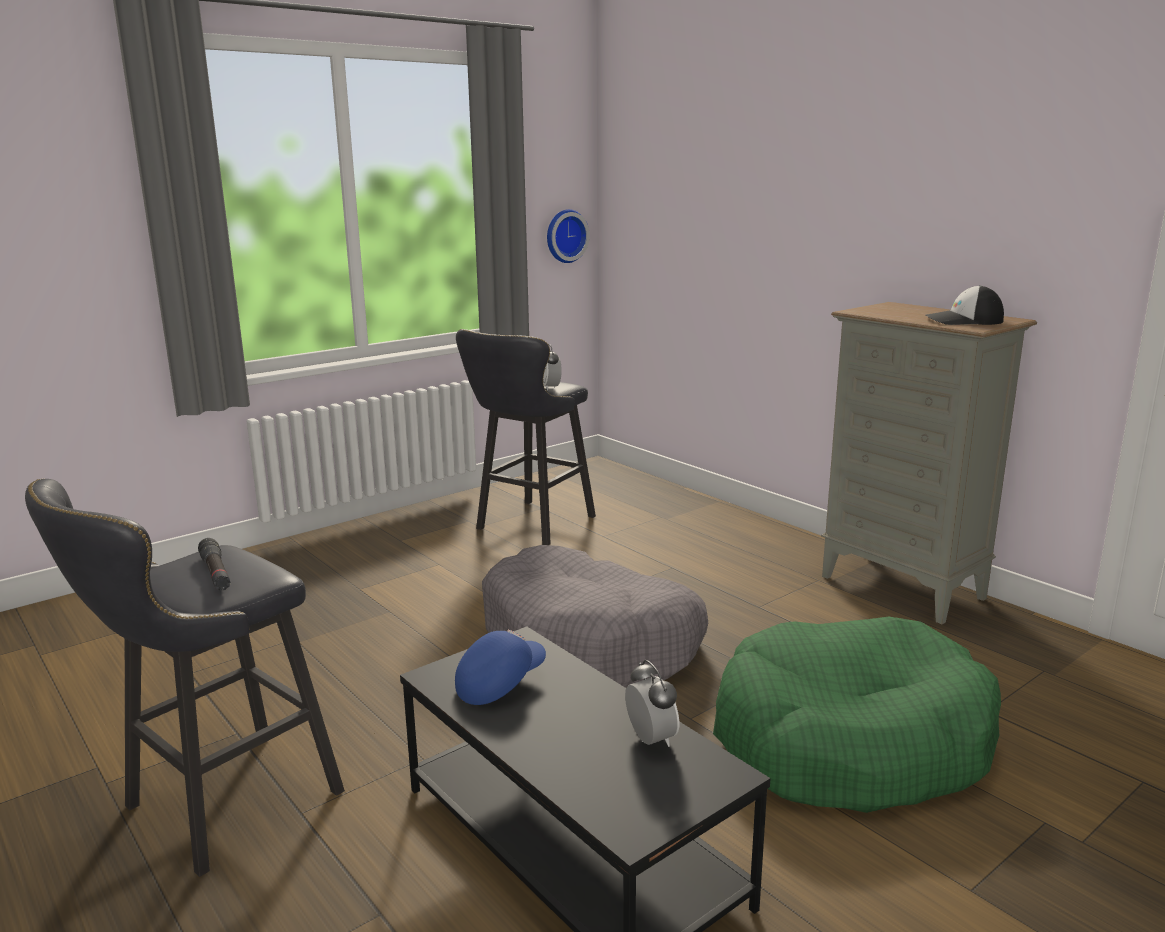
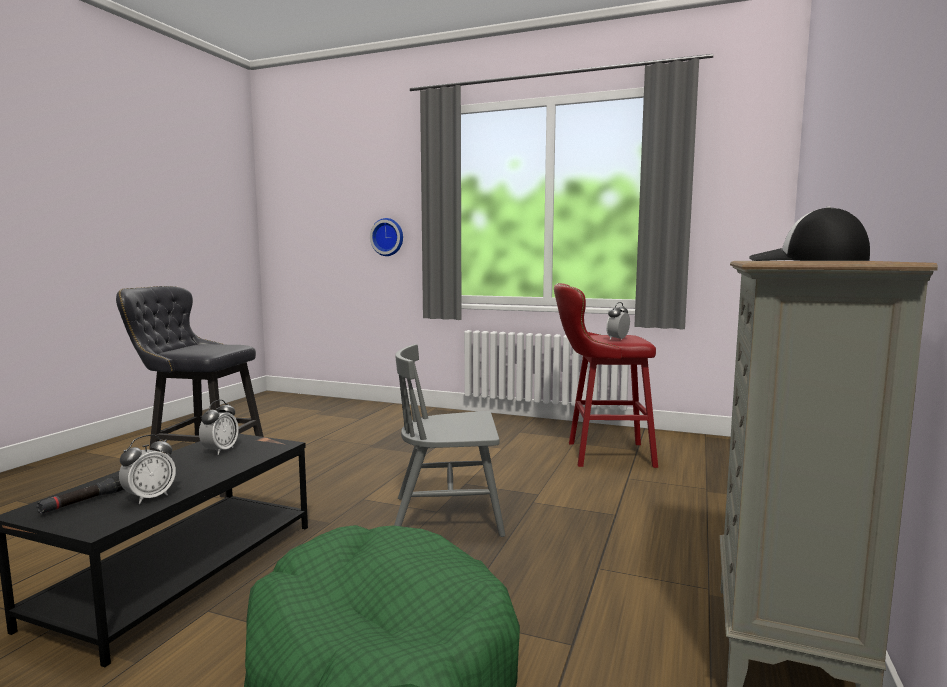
camera: 60 degrees right, 10 degrees down
black flashlight [198,538,231,591] -> black flashlight moved to [36,475,124,514]
blue cap [455,630,546,705] -> alarm clock [199,400,239,455]
black stool [456,329,596,545] -> red stool [554,283,658,468]
grey dog bed [482,545,708,688] -> grey chair [394,344,505,537]
wall clock [547,209,590,263] -> wall clock moved to [370,218,403,256]

